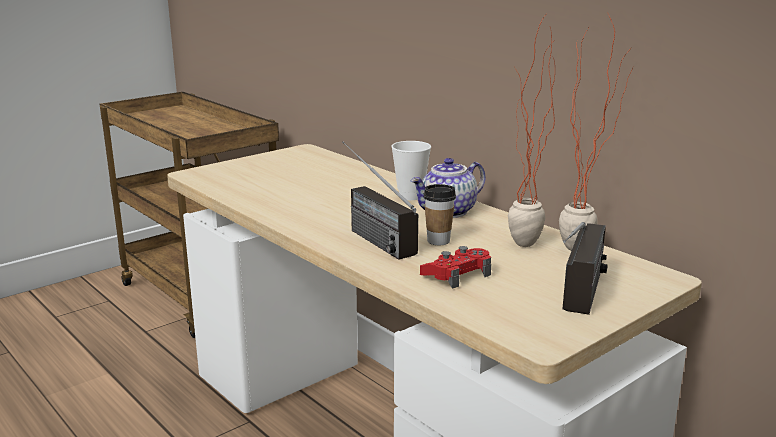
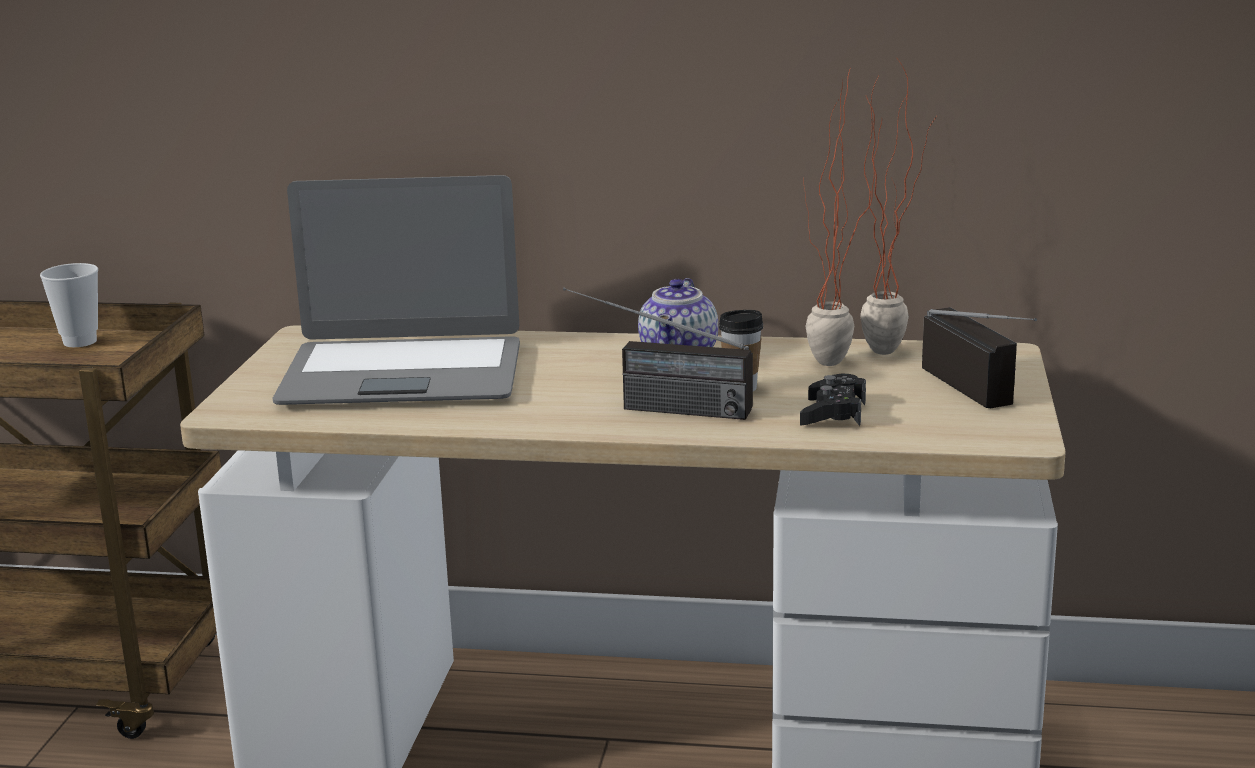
camera: 40 degrees left, 0 degrees up
cup [391,141,431,200] -> cup moved to [40,263,98,347]
red game controller [420,246,491,289] -> black game controller [800,374,866,426]
none -> laptop [273,175,520,405]

